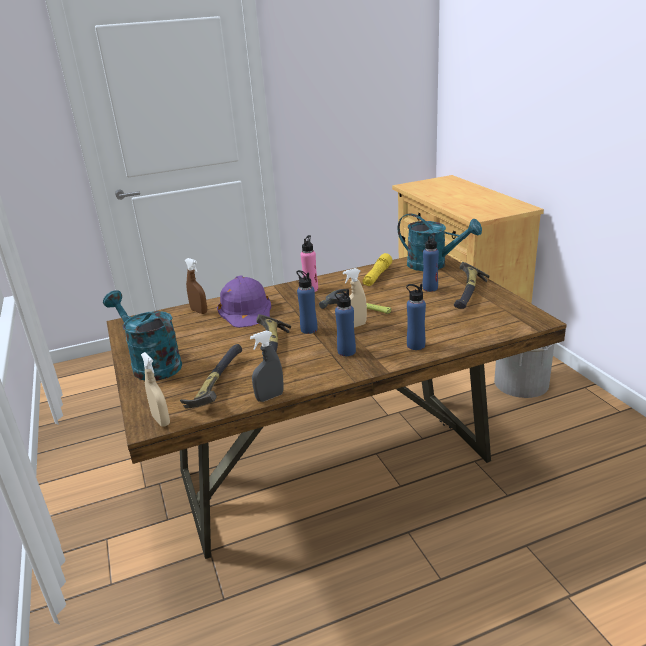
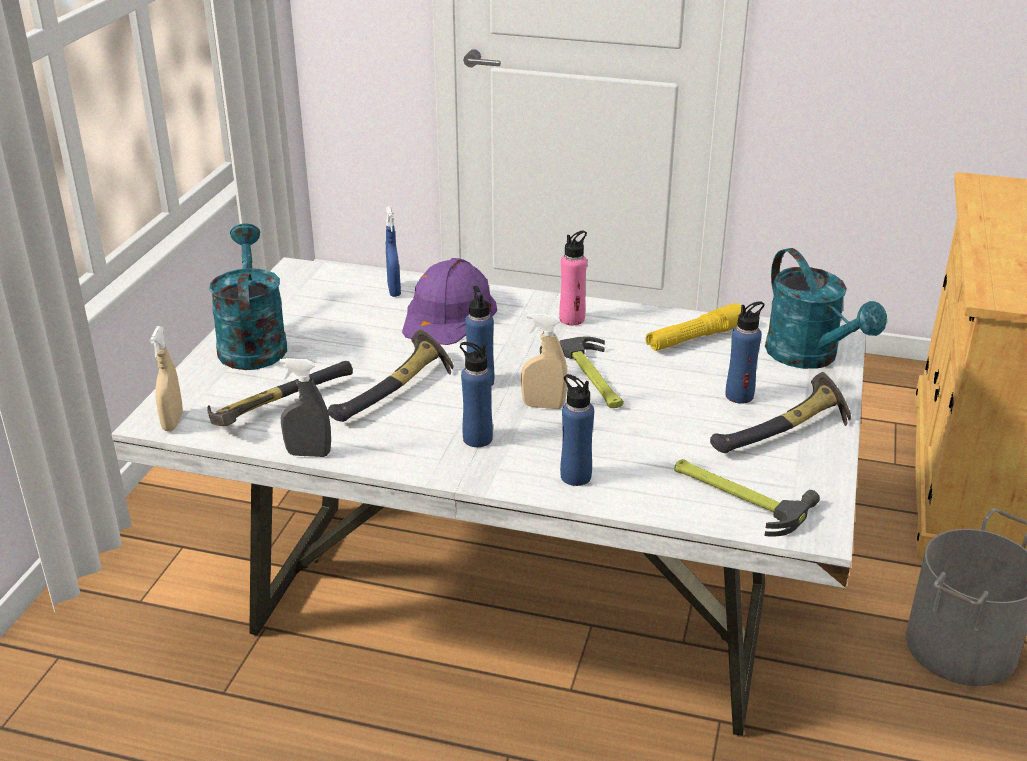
camera: 35 degrees right, 5 degrees up
brown dining table [106,255,567,559] -> white dining table [112,257,866,736]
brown spray bottle [185,258,207,314] -> blue spray bottle [386,206,401,297]
none -> hammer [674,459,820,536]

